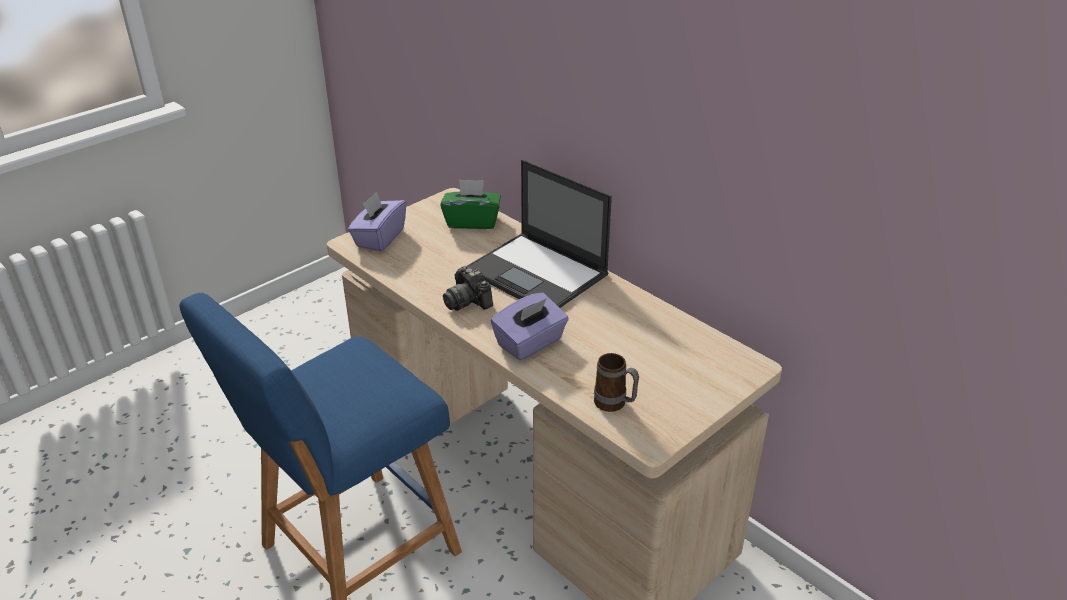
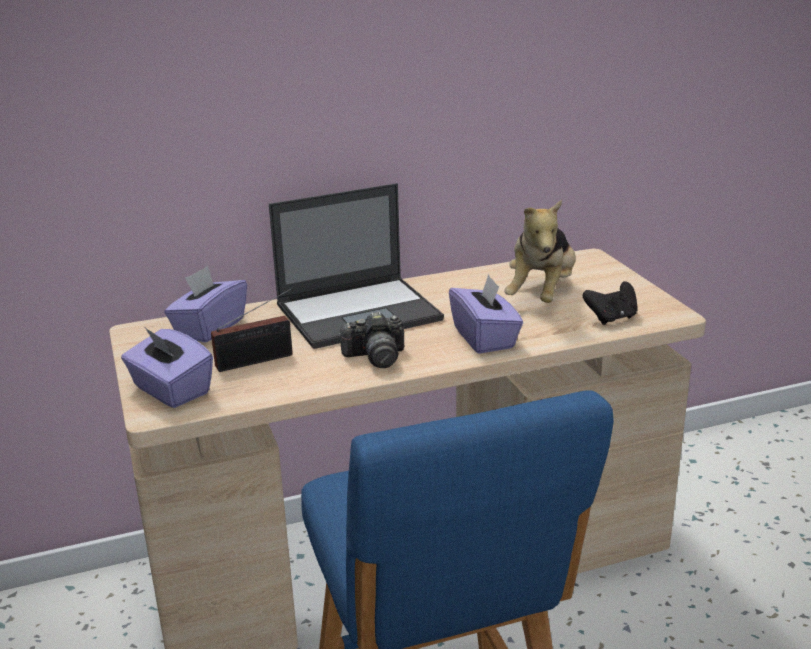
camera: 65 degrees left, 10 degrees down
green tissue box [440,179,501,229] -> purple tissue box [164,266,247,343]
mug [594,353,639,412] -> black game controller [583,281,638,325]
none -> radio [211,288,294,372]
none -> plush toy [504,200,576,303]

